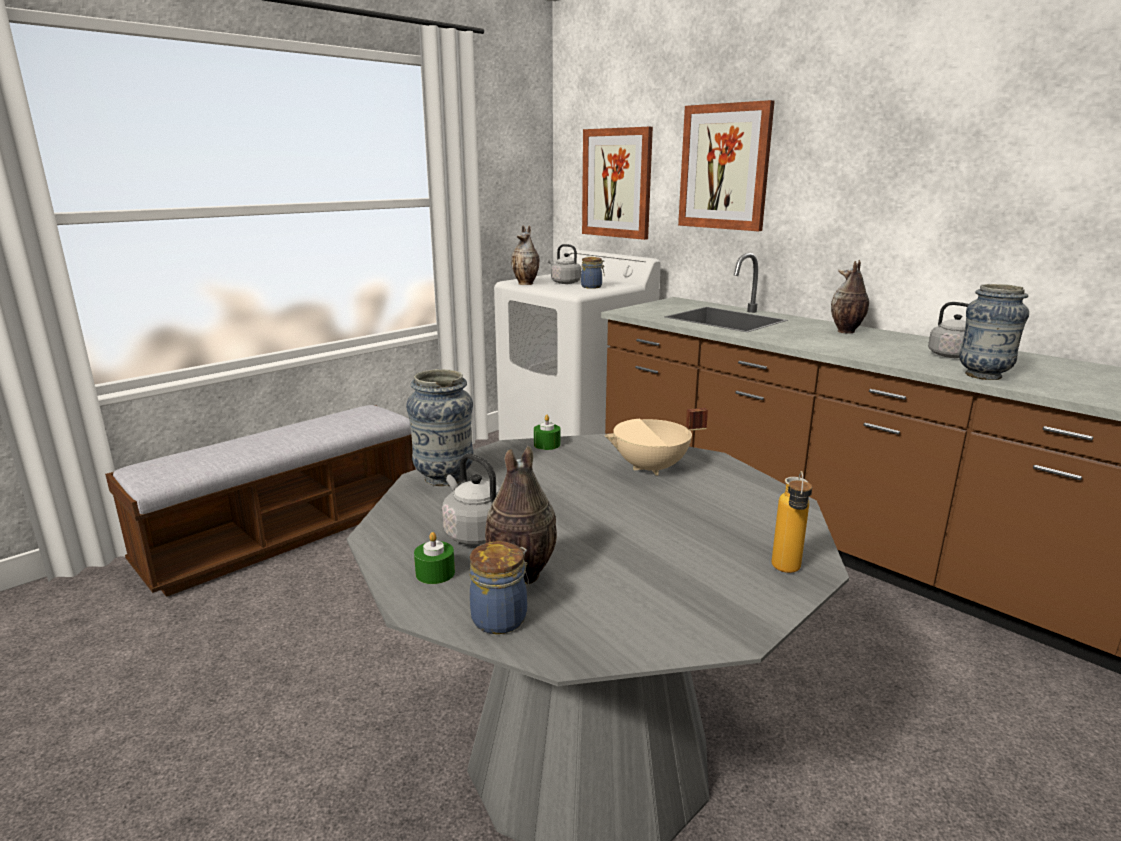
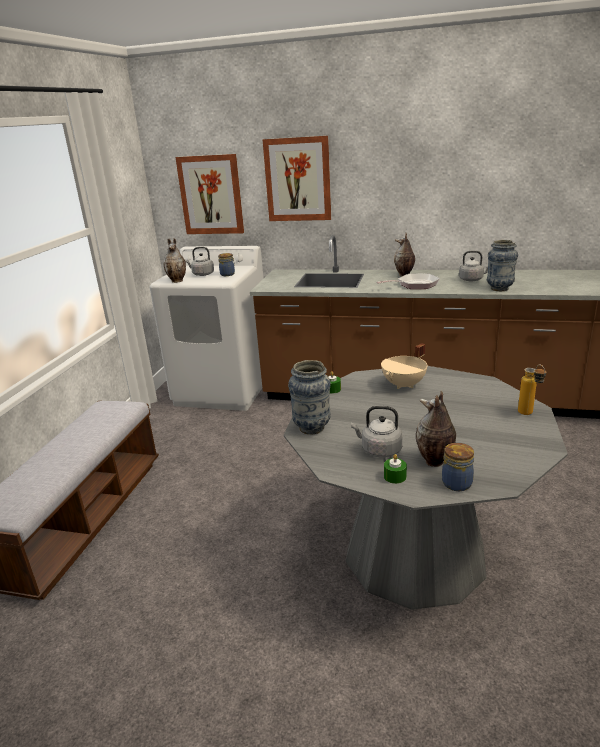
camera: 30 degrees left, 5 degrees up
none -> frying pan [376,273,440,289]

